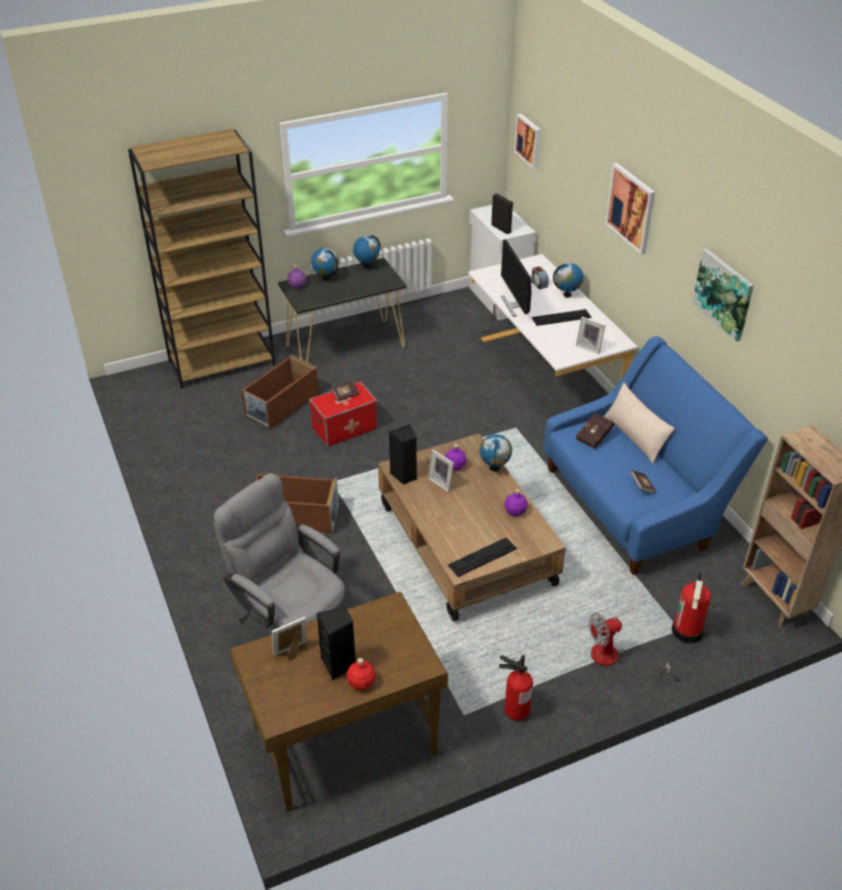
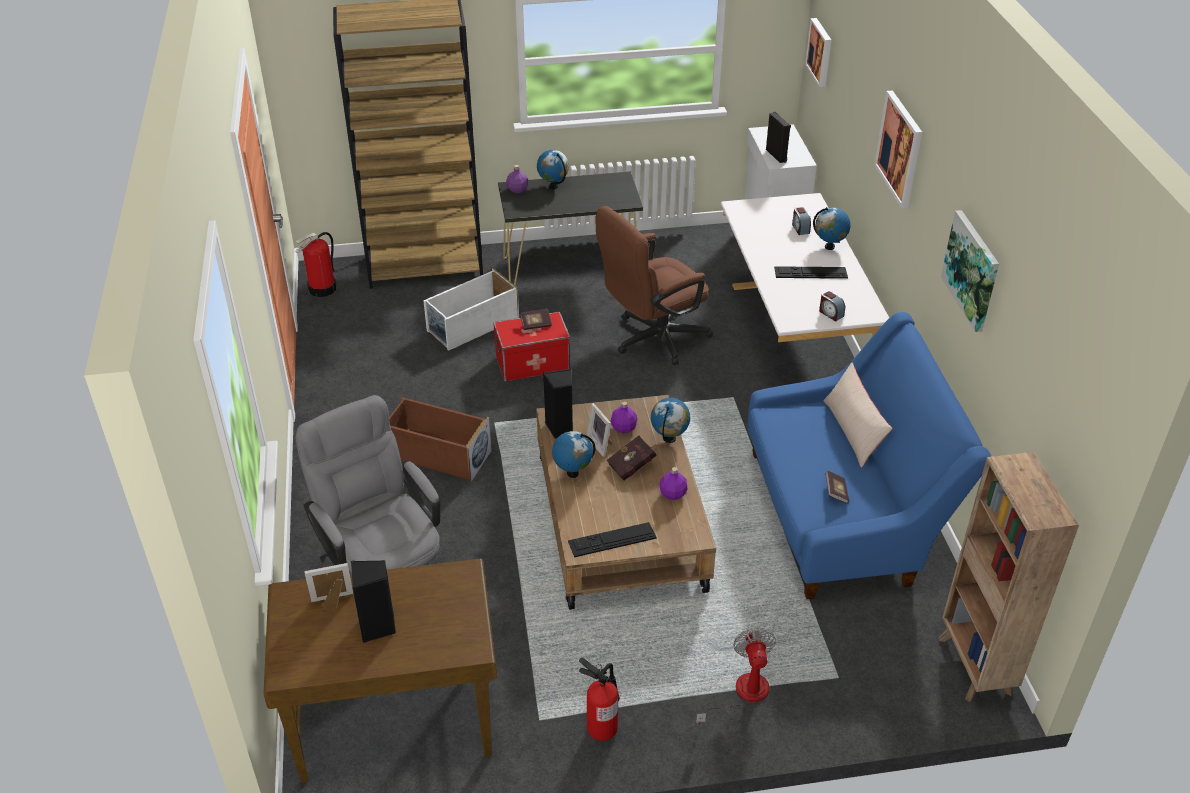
camera: 15 degrees right, 0 degrees up
brown storage box [241,354,319,429] -> white storage box [423,268,519,351]
red bottle [347,658,376,690] -> none
globe [353,235,380,269] -> globe moved to [552,431,595,478]
monitor [501,239,531,317] -> none
picture frame [576,317,605,354] -> alarm clock [819,291,845,322]
red book [576,413,615,449] -> red book moved to [607,435,658,481]
fan [589,613,671,684] -> fan turned 90 degrees clockwise [696,628,776,725]
fire extinguisher [672,574,711,643] -> fire extinguisher moved to [295,232,336,297]
none -> brown office chair [595,206,713,365]

